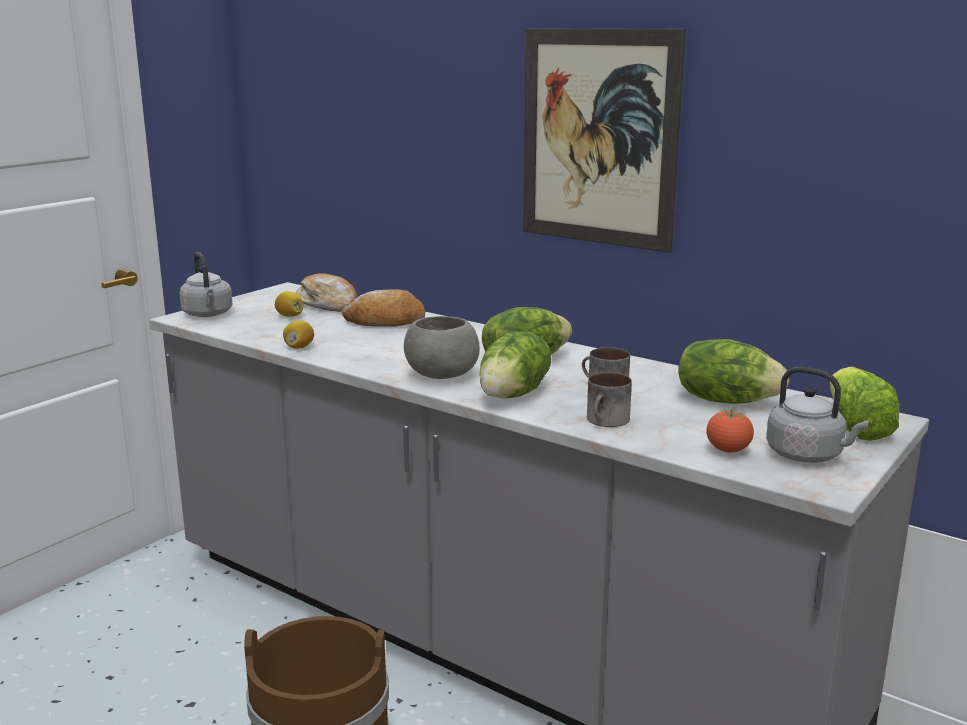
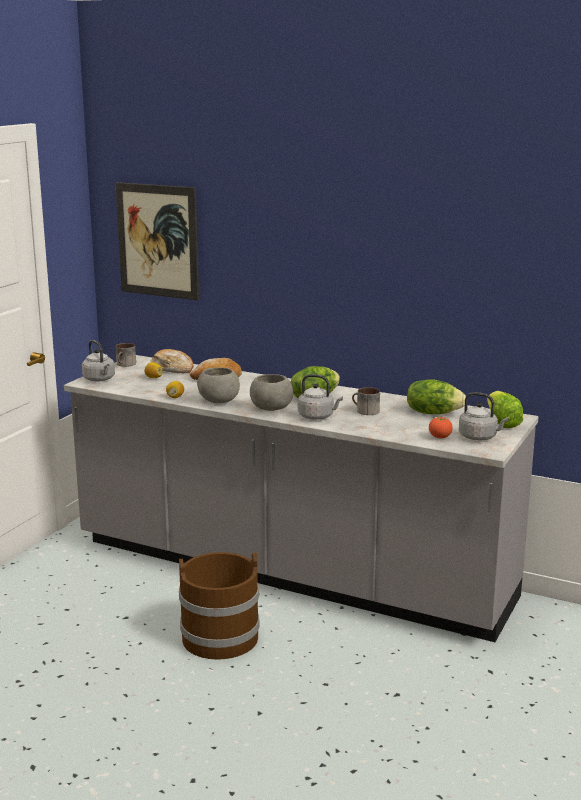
camera: 10 degrees left, 0 degrees up
lettuce [480,331,551,399] -> grey kettle [298,374,343,420]
picture [523,28,686,253] -> picture moved to [116,182,199,300]
mug [587,372,632,427] -> mug moved to [116,343,136,367]
none -> grey bowl [197,368,240,403]

